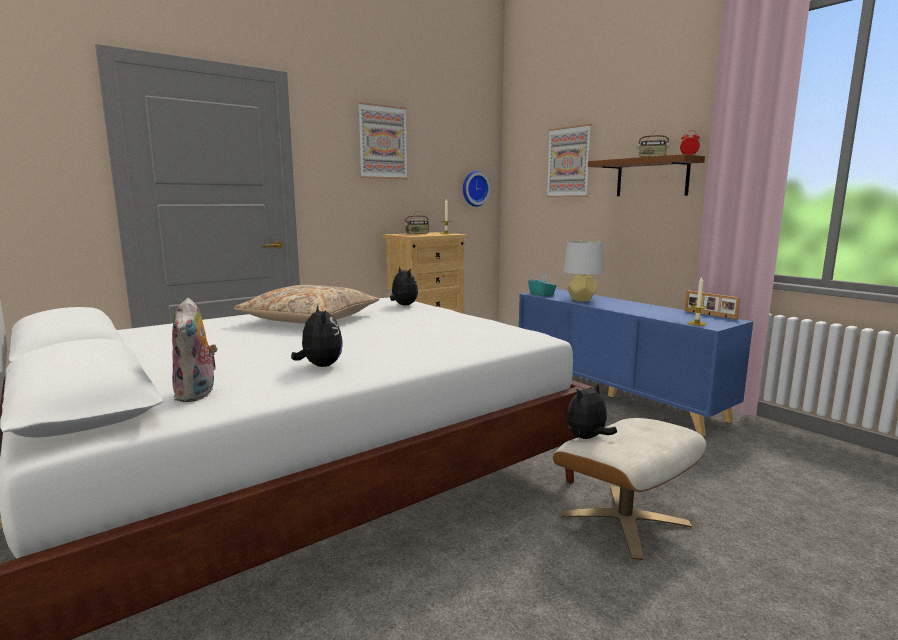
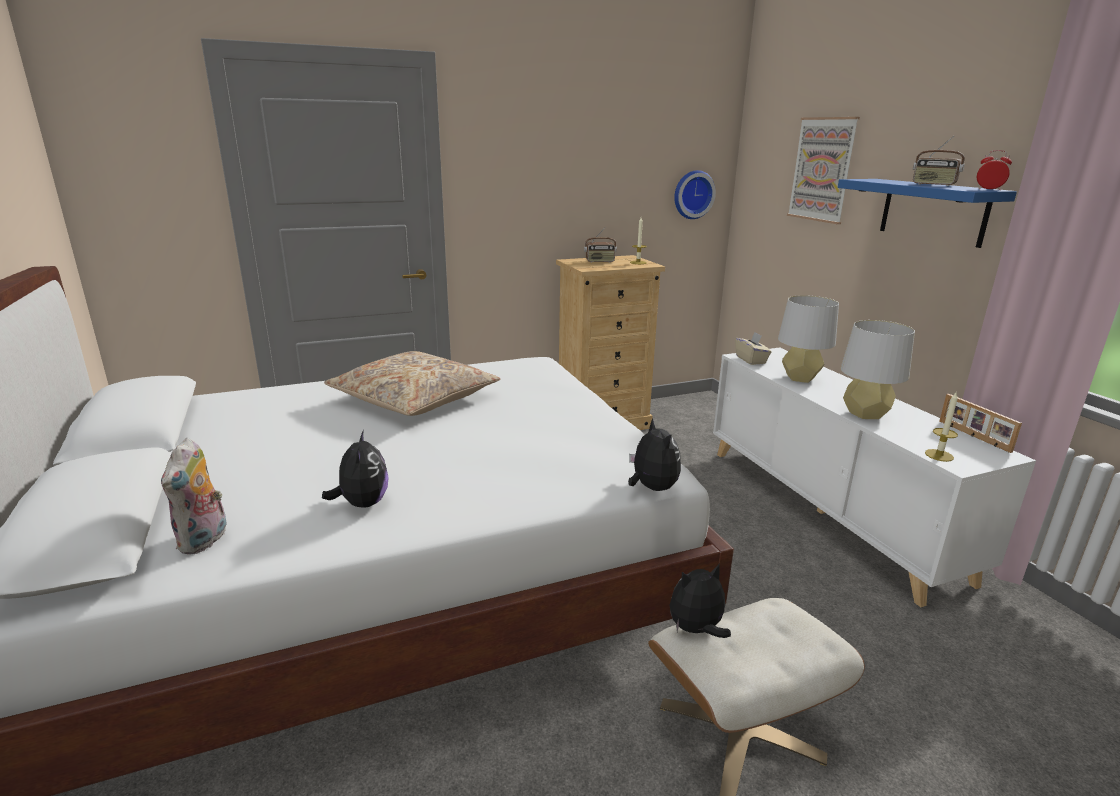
camera: 15 degrees right, 10 degrees up
picture [358,102,408,179] -> none
plush toy [389,267,418,305] -> plush toy moved to [628,418,681,491]
blue cabinet [519,289,753,436] -> white cabinet [713,348,1036,607]
turquoise tissue box [528,274,557,296] -> beige tissue box [735,332,772,365]
brown shelf [588,154,705,196] -> blue shelf [838,179,1017,248]
none -> grey table lamp [841,320,915,419]

